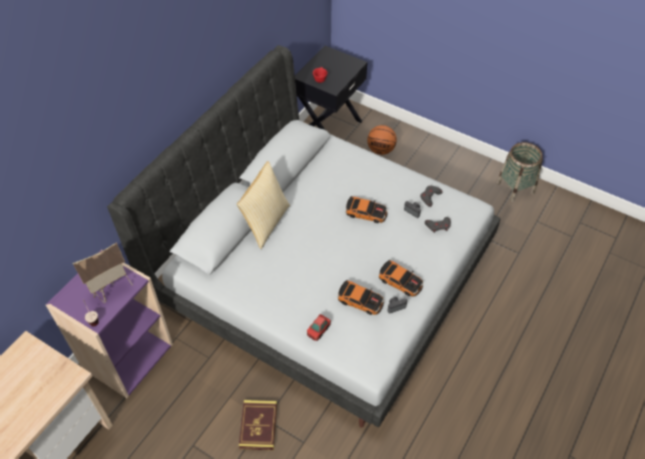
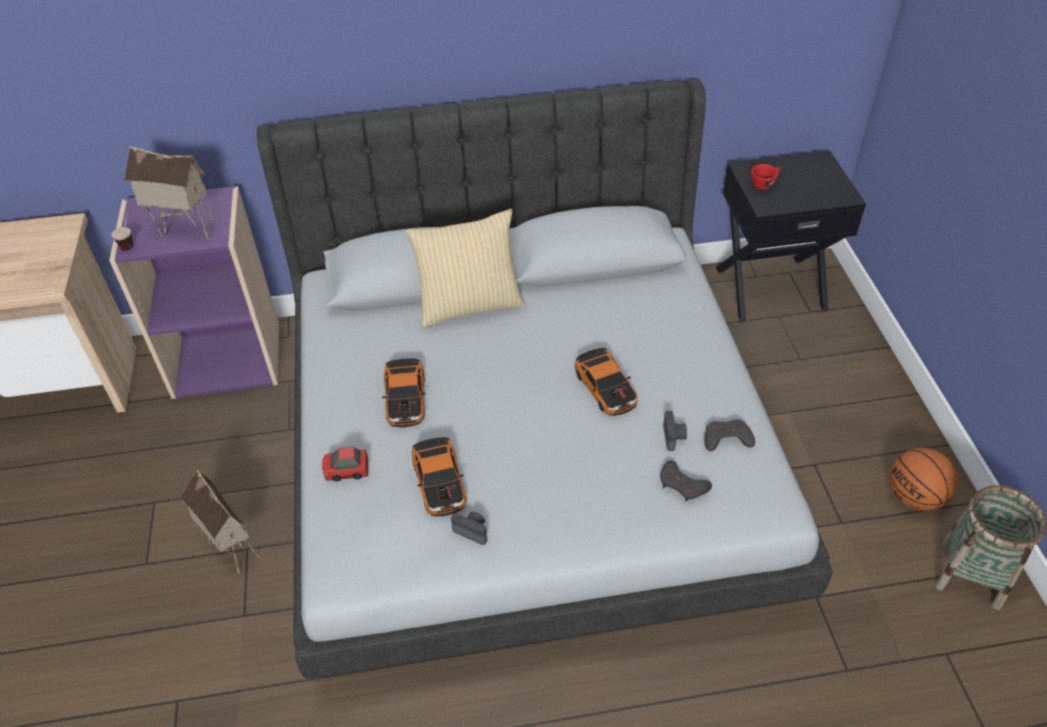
camera: 50 degrees right, 5 degrees down
book [239,400,277,450] -> toy house [180,470,260,574]
basketball [367,125,397,155] -> basketball moved to [890,448,958,511]
toy car [378,260,423,297] -> toy car moved to [382,359,425,427]

